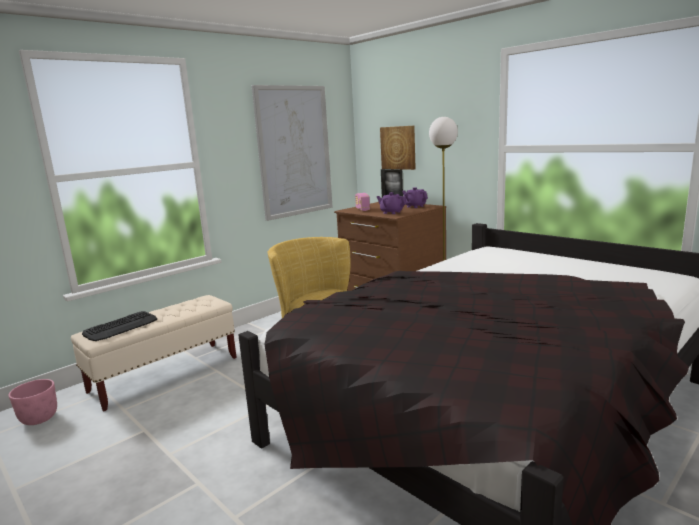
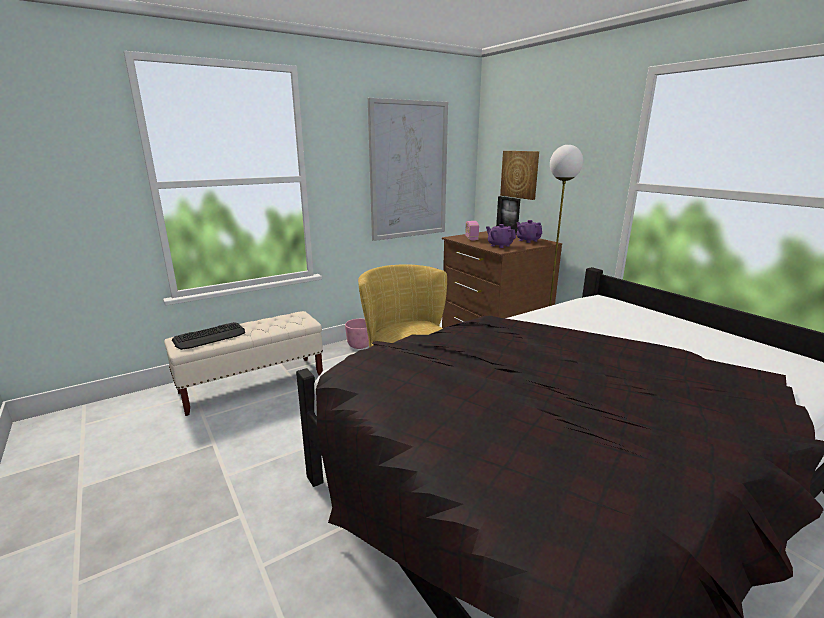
camera: 10 degrees right, 5 degrees up
pink planter [9,379,57,425] -> pink planter moved to [345,319,369,349]

